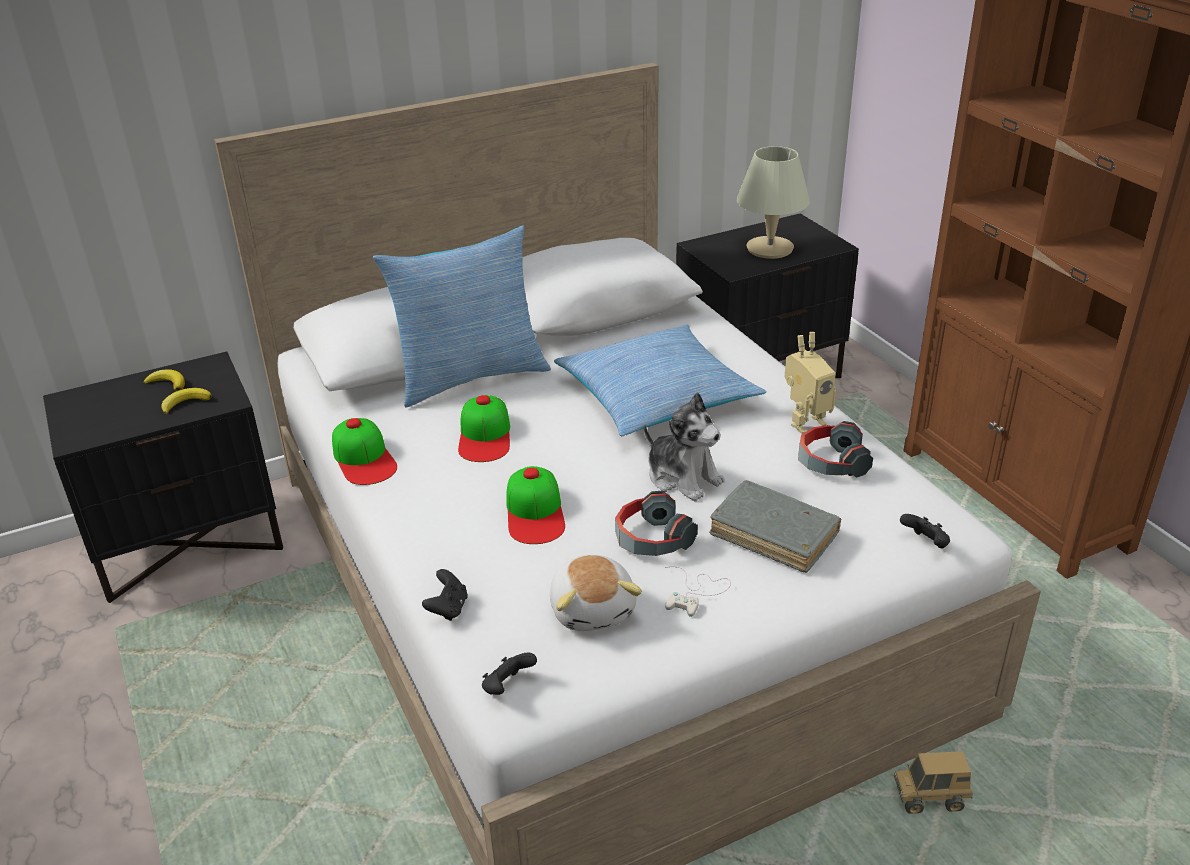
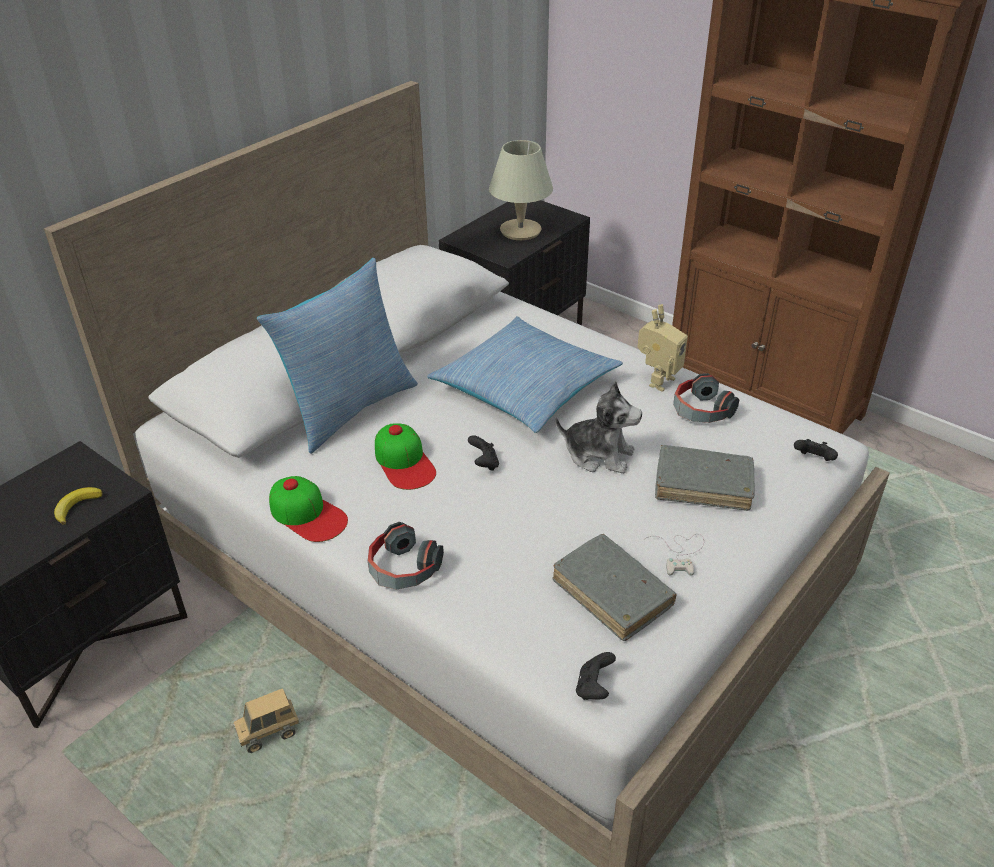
camera: 25 degrees left, 5 degrees up
banana [144,369,185,391] -> none
black game controller [422,569,468,621] -> black game controller moved to [468,435,499,471]
cap [506,466,565,544] -> none
plush toy [550,555,642,631] -> grey book [552,534,676,641]
headphones [615,491,698,556] -> headphones moved to [368,522,444,590]
toy truck [894,751,973,814] -> toy truck moved to [233,688,299,753]

